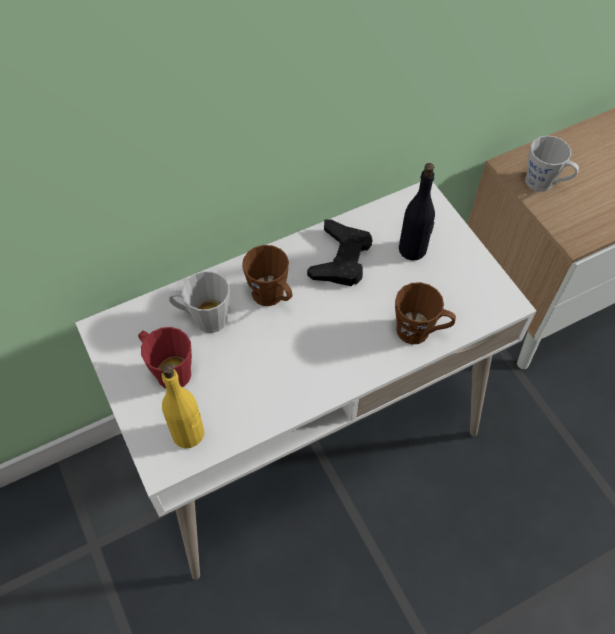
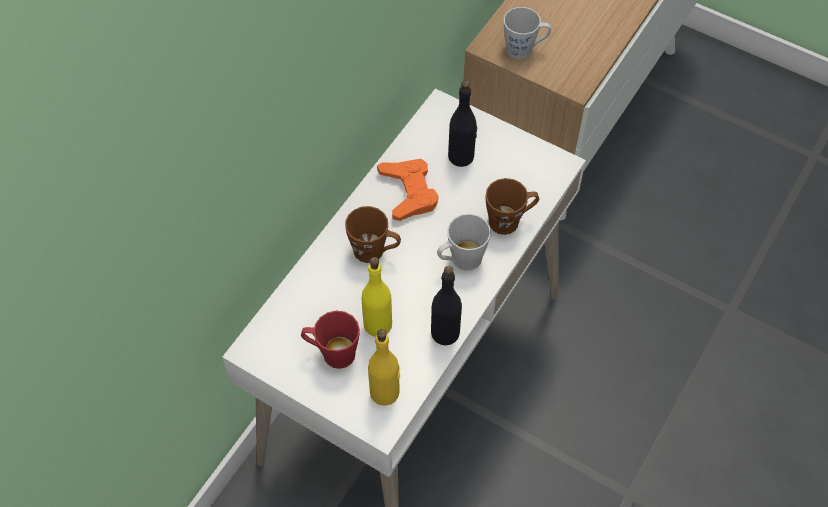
camera: 30 degrees left, 0 degrees up
grey mug [169,271,230,333] -> grey mug moved to [437,214,491,271]
black game controller [307,219,373,286] -> orange game controller [377,159,438,221]
none -> yellow bottle [362,257,392,337]
none -> black bottle [431,266,462,346]

